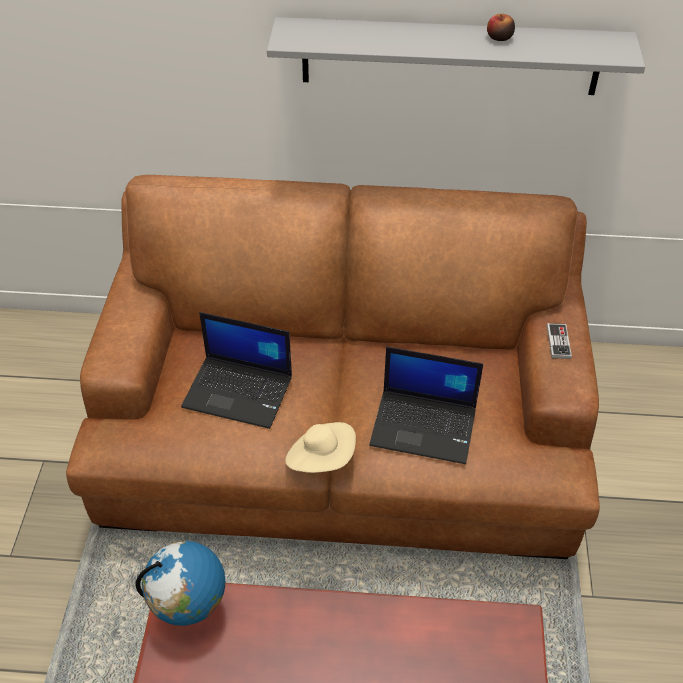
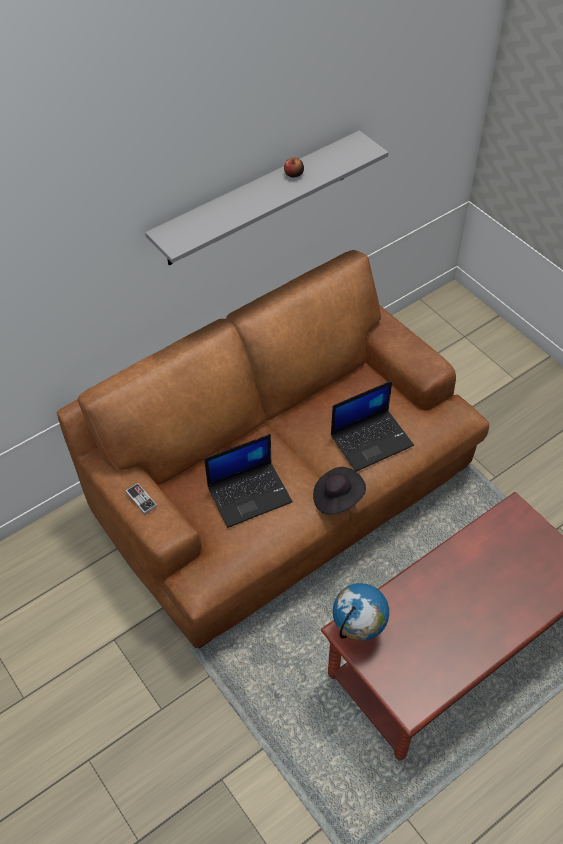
camera: 40 degrees left, 5 degrees up
beige hat [285,422,356,473] -> black hat [313,467,366,515]
game controller [547,323,572,359] -> game controller moved to [125,483,157,515]

